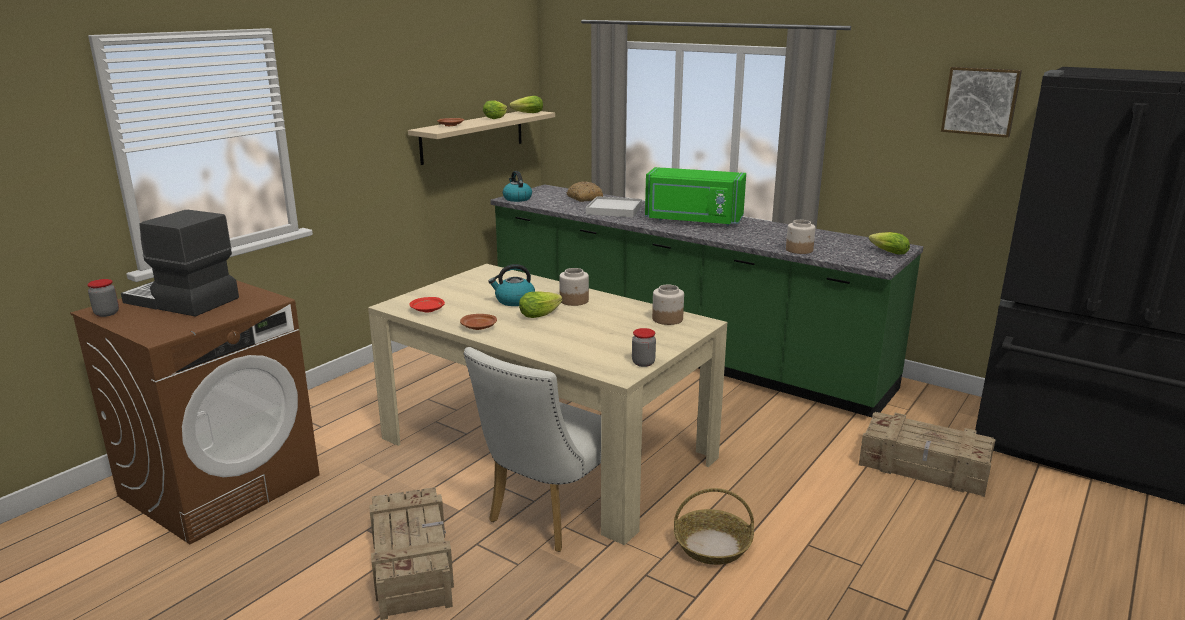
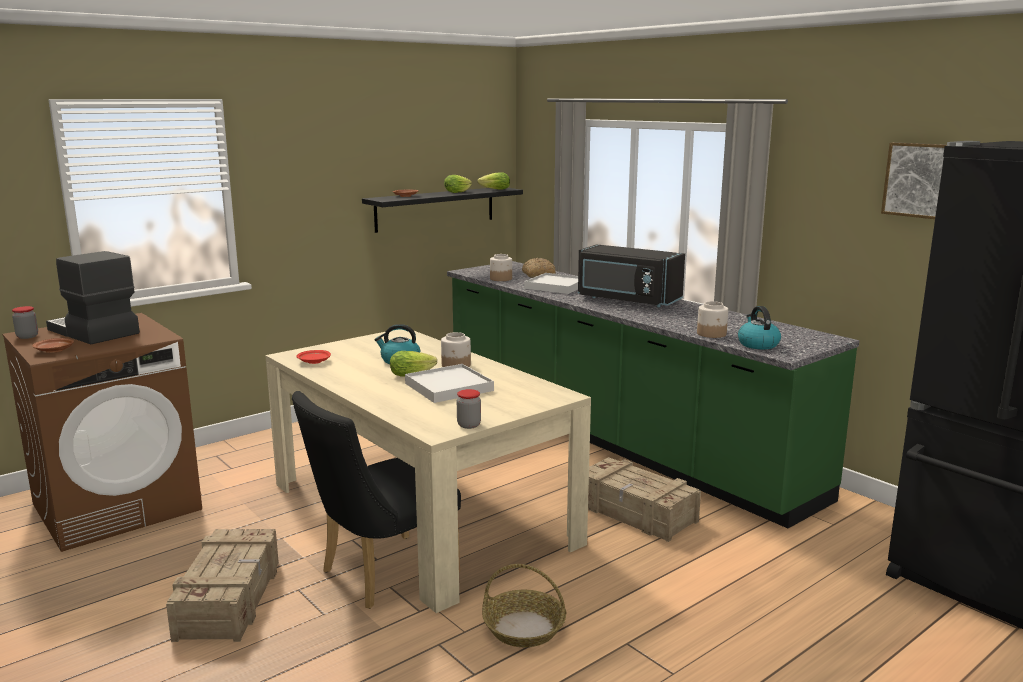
camera: 15 degrees right, 5 degrees down
beige shelf [408,111,555,165] -> black shelf [362,188,523,233]
brown plate [460,314,497,330] -> brown plate moved to [32,338,74,353]
white chair [463,347,601,552] -> black chair [292,391,461,609]
kettle [503,171,532,202] -> kettle moved to [738,306,781,349]
green microwave [645,167,746,226] -> black microwave [578,244,685,307]
jar [652,285,684,325] -> jar moved to [490,254,512,281]
crate [859,412,996,497] -> crate moved to [588,457,701,542]
lettuce [869,232,910,255] -> none
none -> white tray [405,364,494,403]

